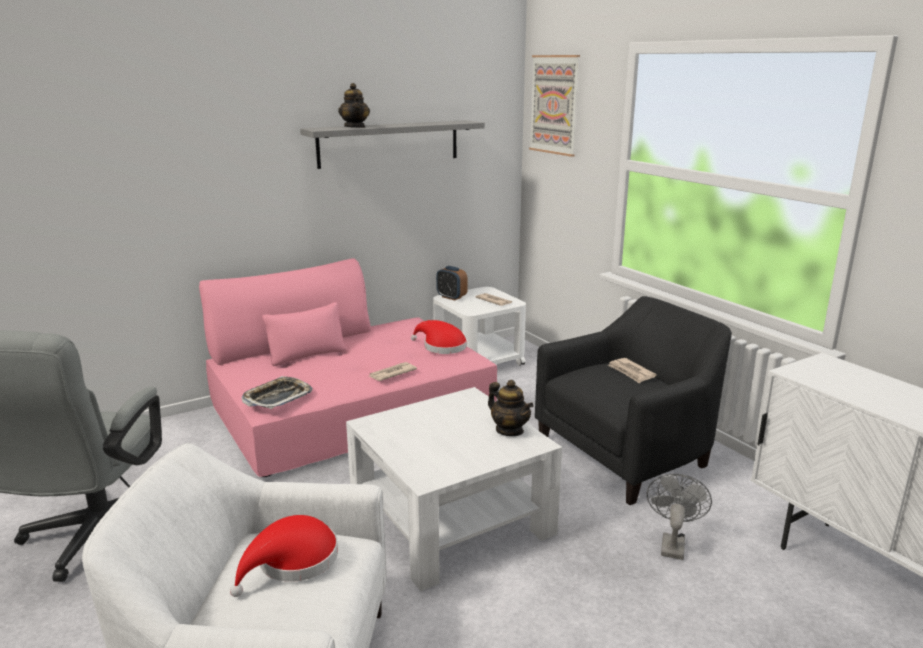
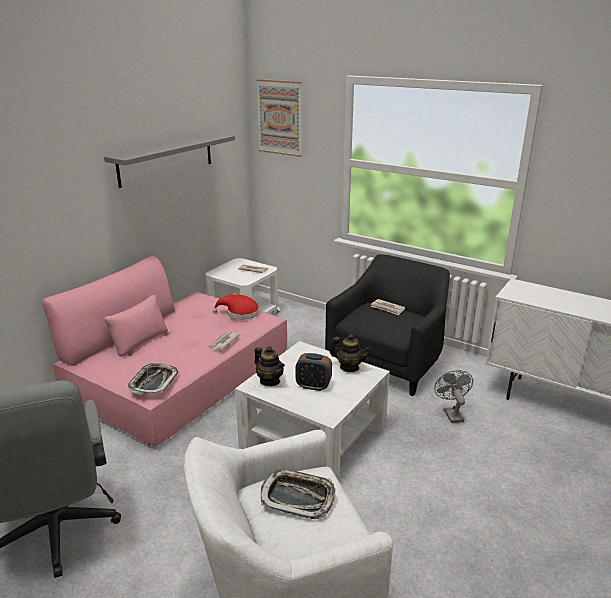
camera: 25 degrees left, 5 degrees up
red hat [230,515,338,597] -> tray [261,469,336,519]
teapot [338,83,370,128] -> teapot moved to [254,346,285,386]
alarm clock [436,266,468,301] -> alarm clock moved to [295,353,332,391]

